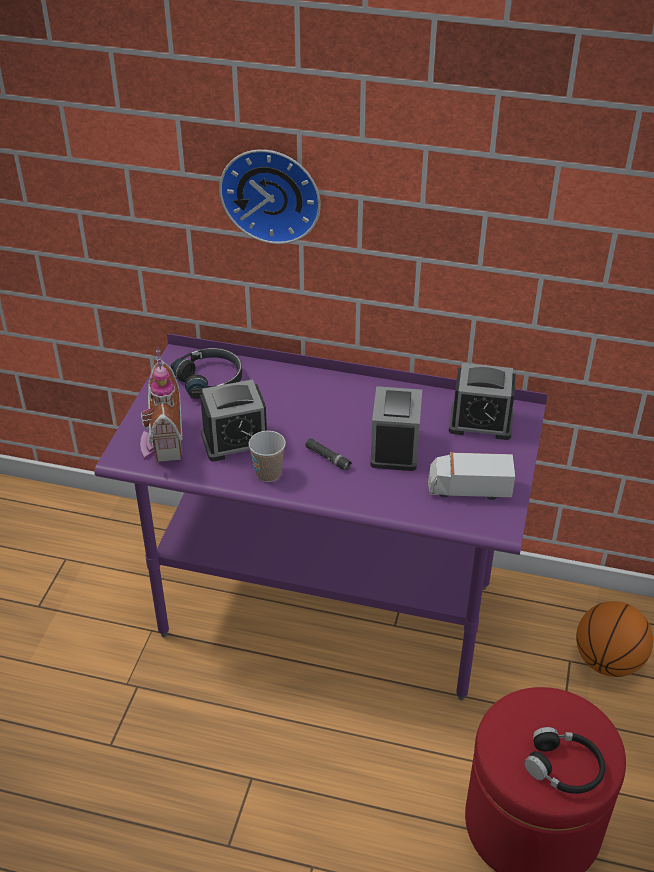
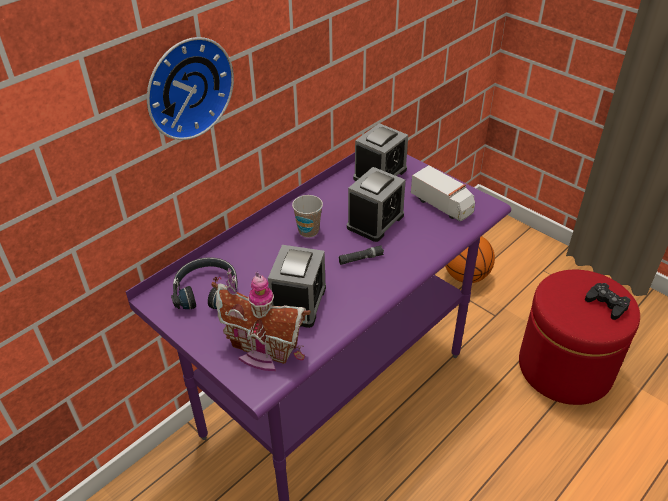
camera: 60 degrees left, 0 degrees up
cup [249,431,286,482] -> cup moved to [292,195,323,238]
alarm clock [370,386,422,471] -> alarm clock turned 90 degrees clockwise [347,167,406,242]
toy truck [428,452,515,500] -> toy truck turned 75 degrees counterclockwise [411,165,475,222]
black headphones [524,727,605,794] -> black game controller [585,283,630,320]

